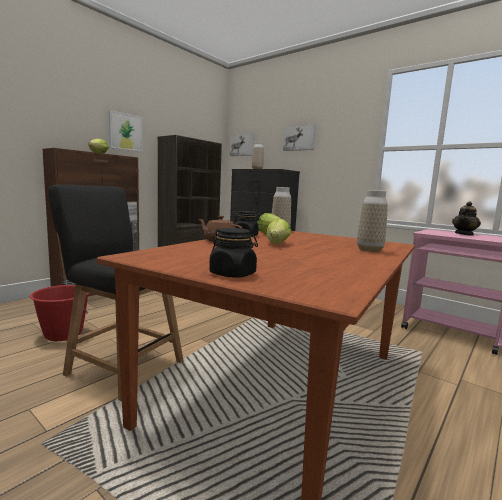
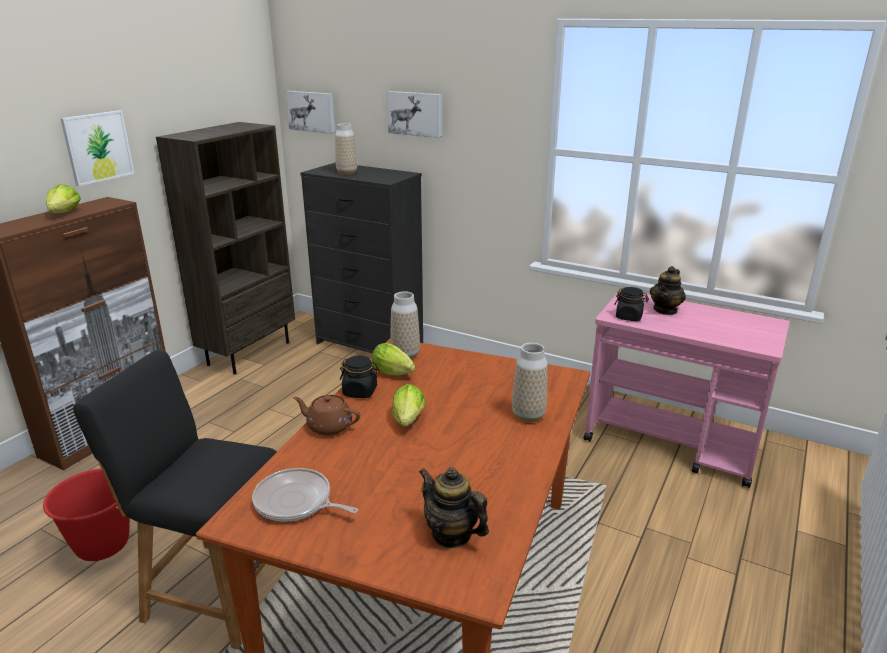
camera: 10 degrees left, 15 degrees up
black jar [209,228,258,278] -> black jar moved to [614,287,649,321]
none -> frying pan [252,468,358,522]
none -> teapot [419,467,489,548]

